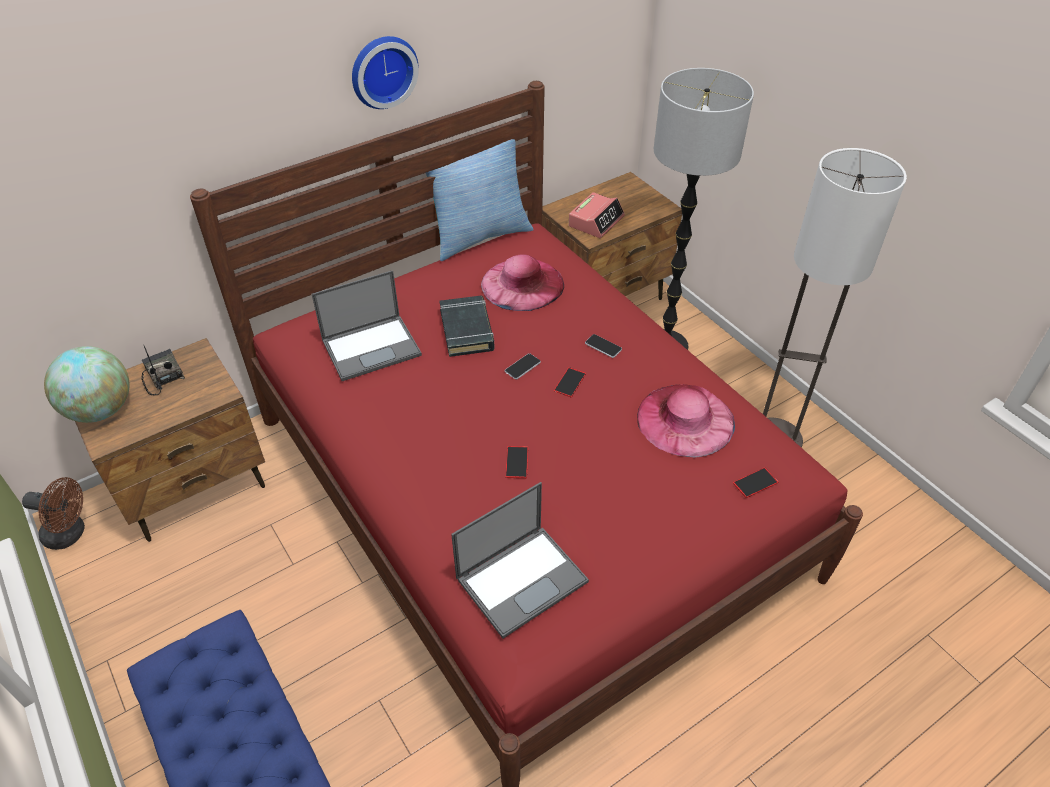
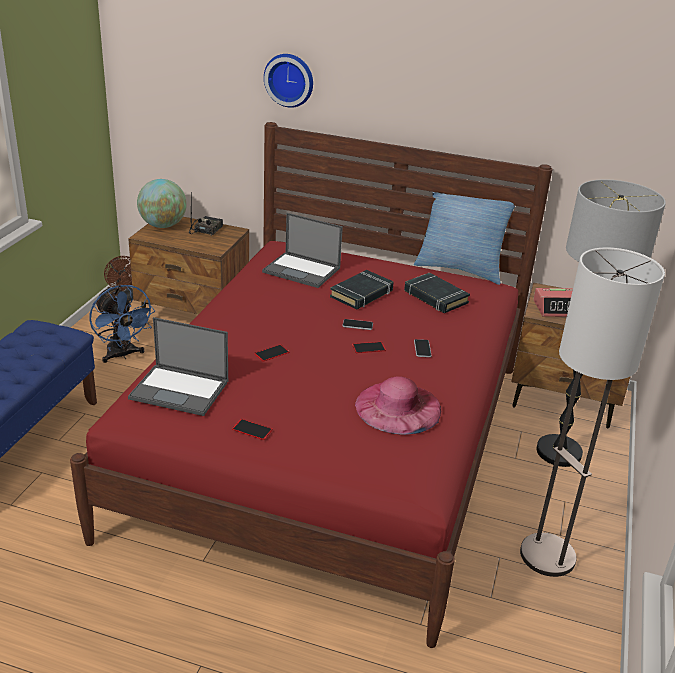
camera: 50 degrees right, 15 degrees down
wall clock [352,36,418,109] -> wall clock moved to [264,54,313,108]
pink hat [481,254,564,311] -> black book [404,272,470,313]
phone [733,467,778,498] -> phone moved to [232,419,273,440]
none -> blue fan [89,285,155,363]

